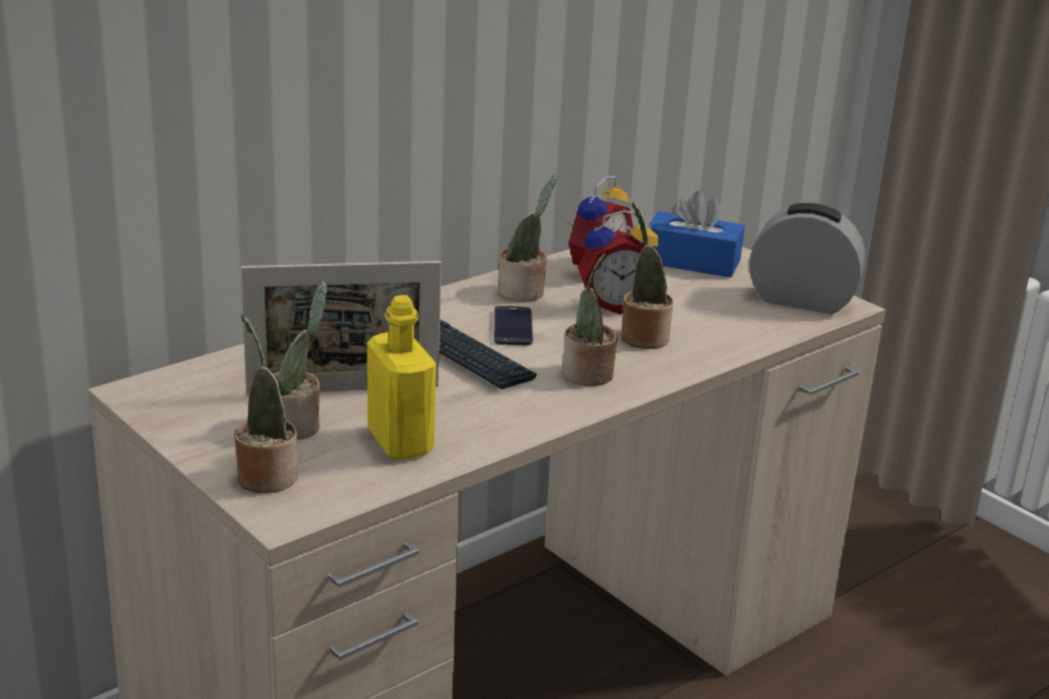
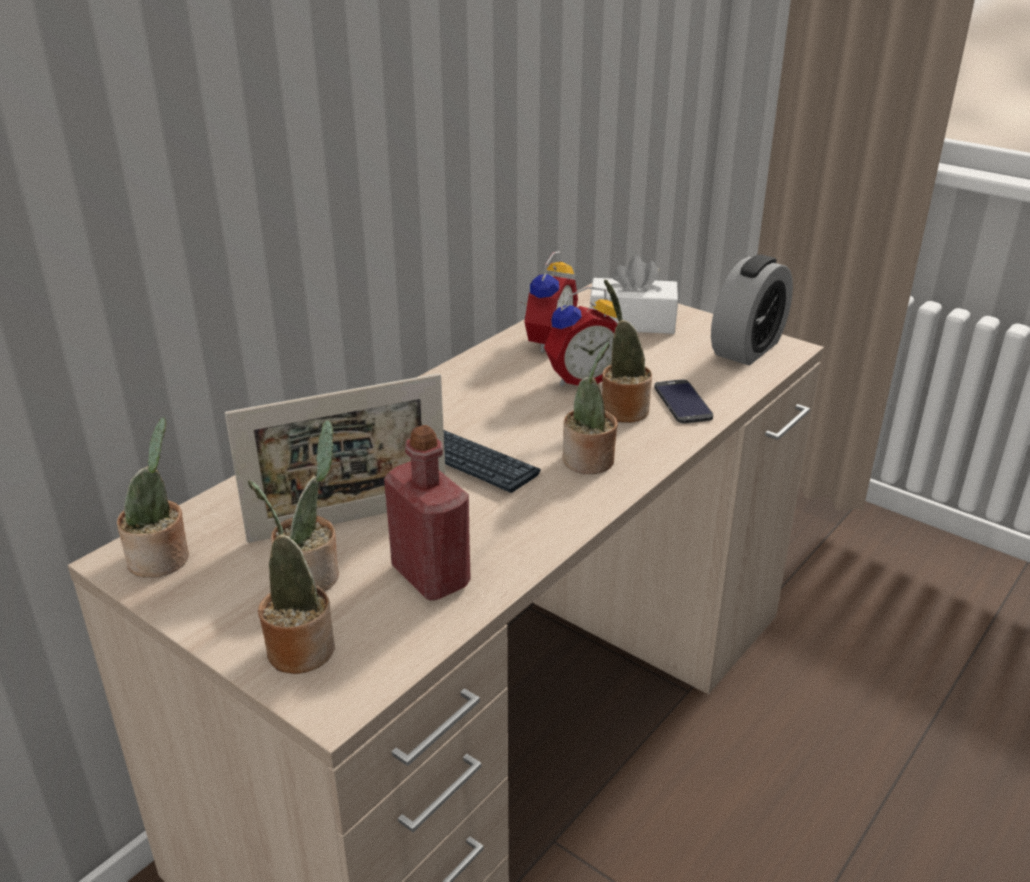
camera: 10 degrees left, 5 degrees up
yellow bottle [367,295,436,460] -> red bottle [384,425,471,601]
phone [494,306,533,345] -> phone moved to [654,379,713,423]
potted plant [498,175,557,302] -> potted plant moved to [117,418,189,578]
blue tissue box [648,191,745,278] -> white tissue box [589,255,678,334]
alarm clock [749,203,866,314] -> alarm clock turned 120 degrees clockwise [711,255,793,365]

